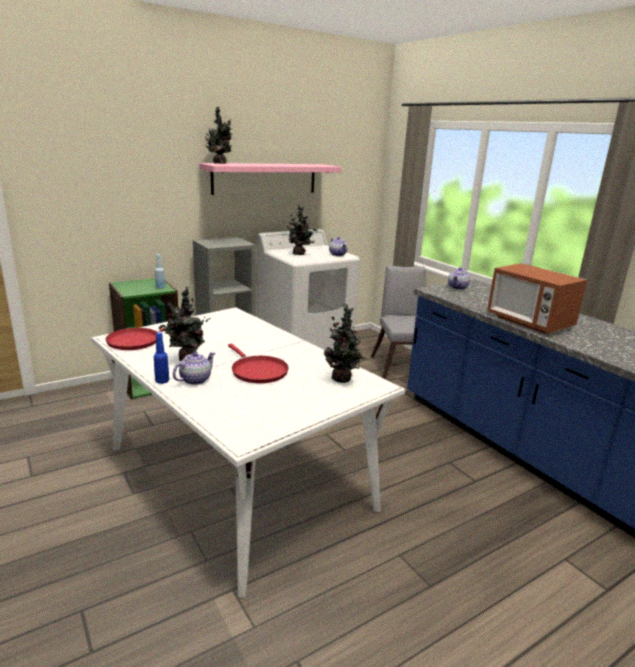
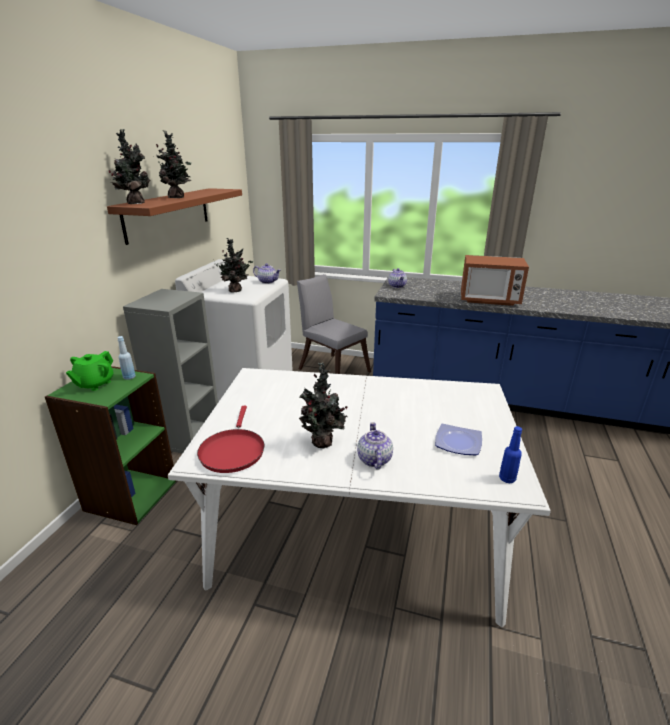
camera: 40 degrees left, 5 degrees up
blue bottle [154,333,169,384] -> blue bottle moved to [499,426,522,483]
pink shelf [199,163,342,195] -> brown shelf [107,188,242,245]
red frying pan [228,344,289,383] -> none
potted plant [324,303,366,383] -> potted plant moved to [153,130,191,198]
none -> green teapot [66,351,114,391]
none -> plate [435,423,482,456]

